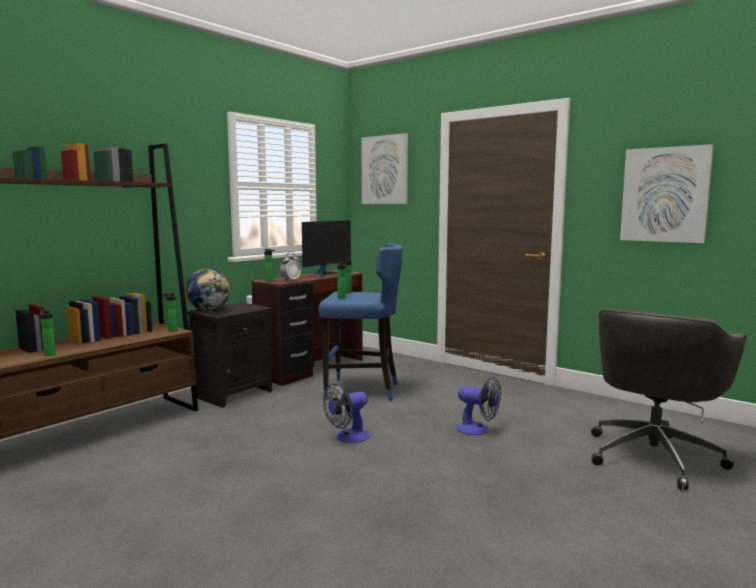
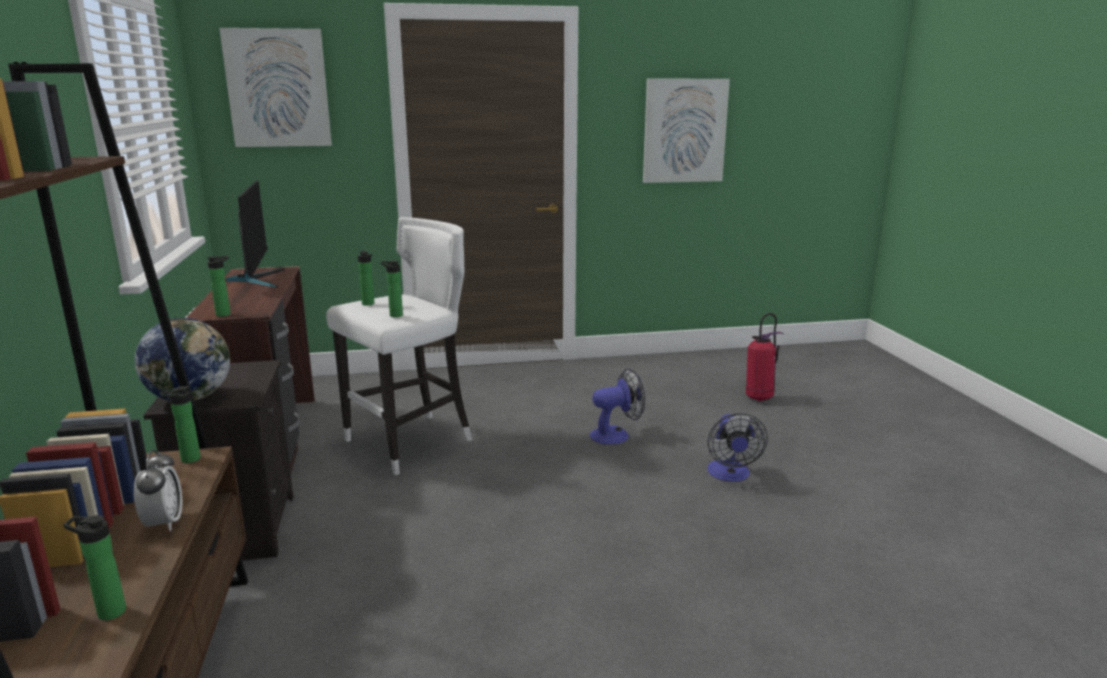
camera: 50 degrees left, 10 degrees up
alarm clock [280,253,301,281] -> alarm clock moved to [134,449,182,531]
blue stool [319,243,403,401] -> white stool [326,217,472,475]
fan [323,383,370,443] -> fan moved to [707,413,768,482]
grey office chair [591,308,746,490] -> fire extinguisher [746,313,783,401]

